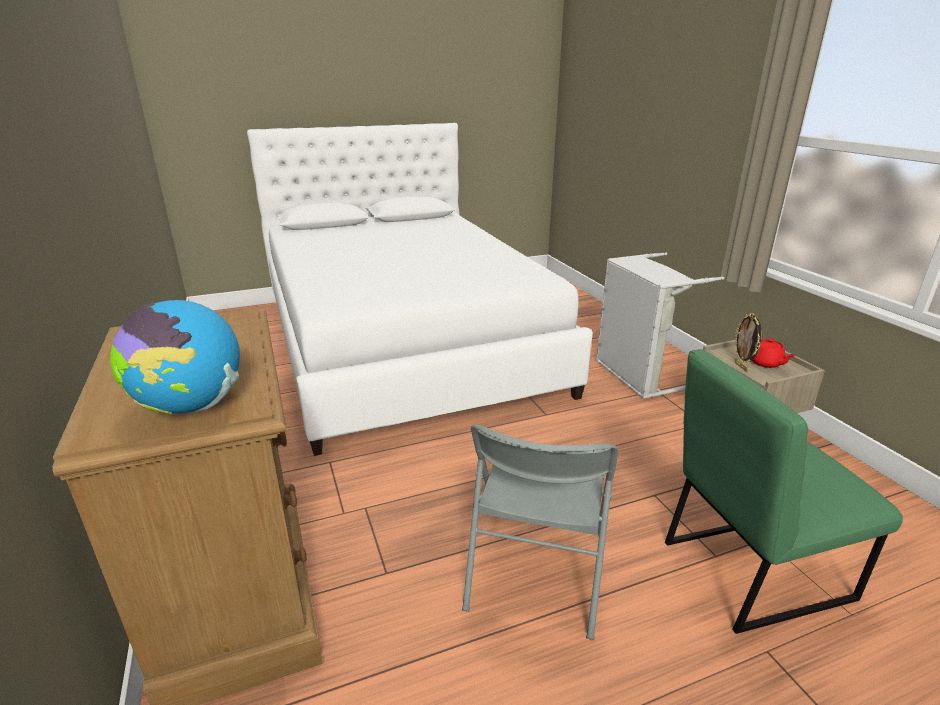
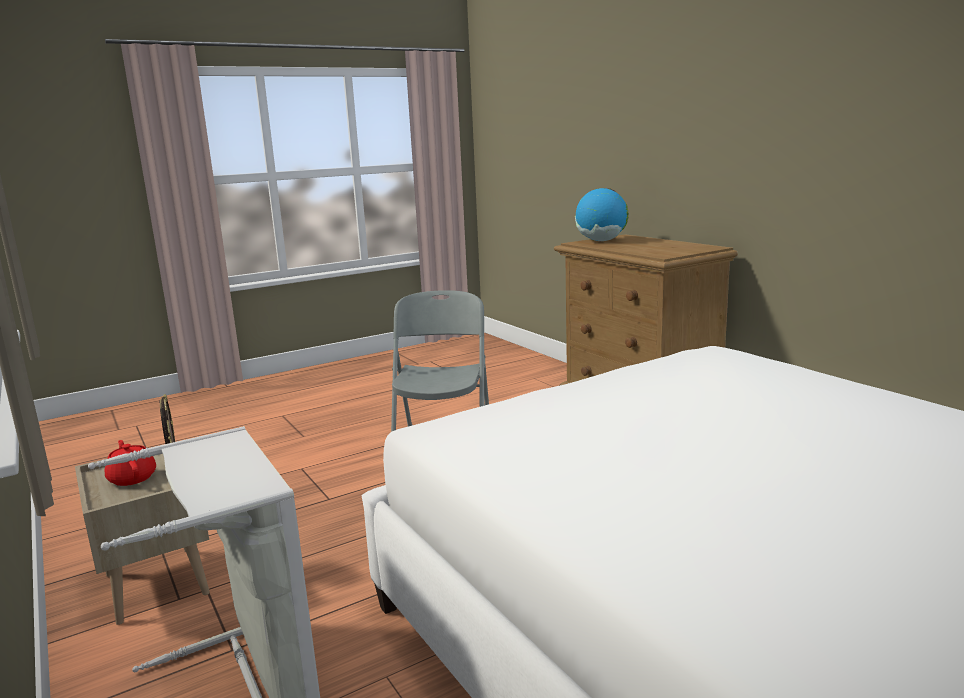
camera: 170 degrees right, 10 degrees down
green chair [665,349,903,634] -> none

